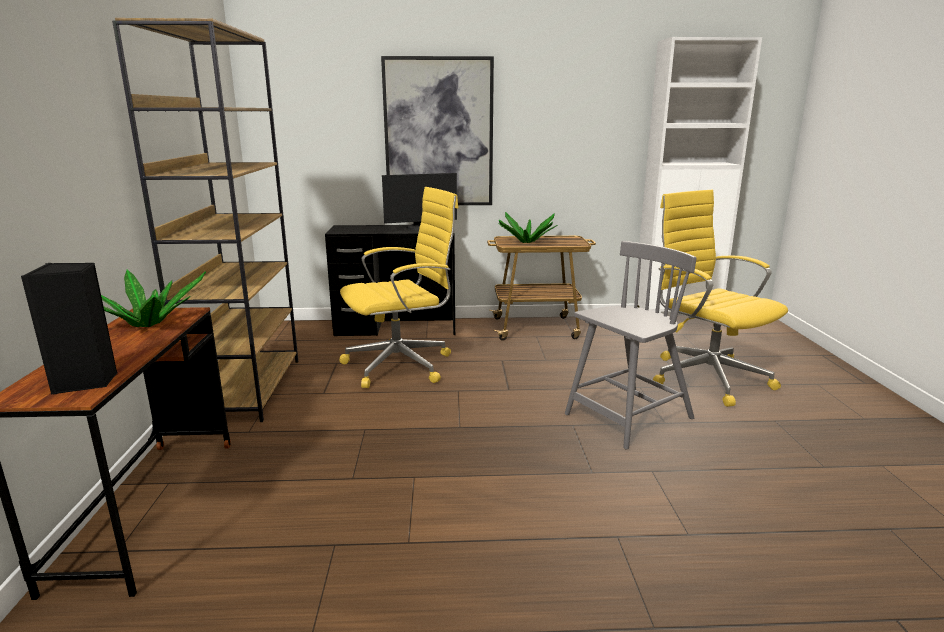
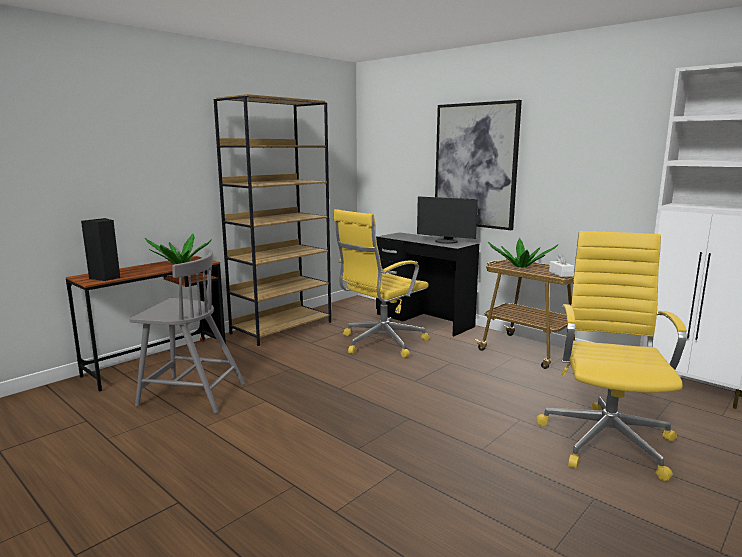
camera: 45 degrees right, 5 degrees down
yellow office chair [340,187,459,388] -> yellow office chair turned 120 degrees clockwise [333,209,430,358]
grey chair [565,241,697,449] -> grey chair moved to [130,250,246,413]
none -> white tissue box [549,253,574,277]

